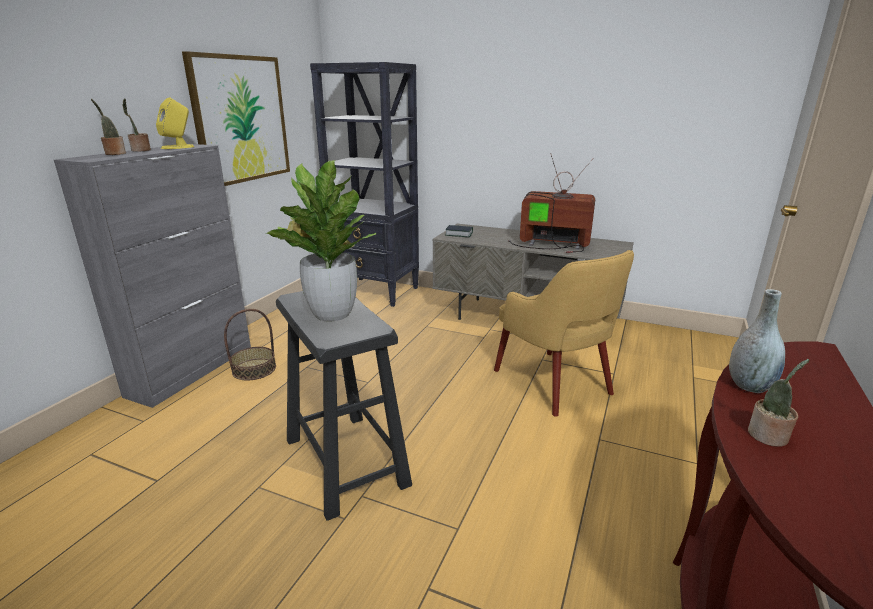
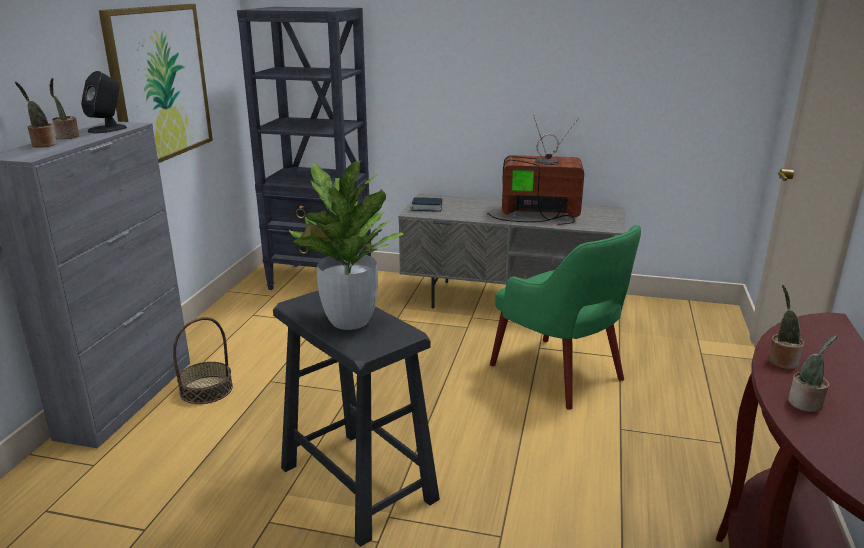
camera: 10 degrees left, 0 degrees up
yellow speaker [156,97,194,149] -> black speaker [81,71,127,133]
yellow armchair [494,250,634,417] -> green armchair [490,225,641,410]
grey vase [729,289,785,393] -> potted plant [768,284,804,369]

